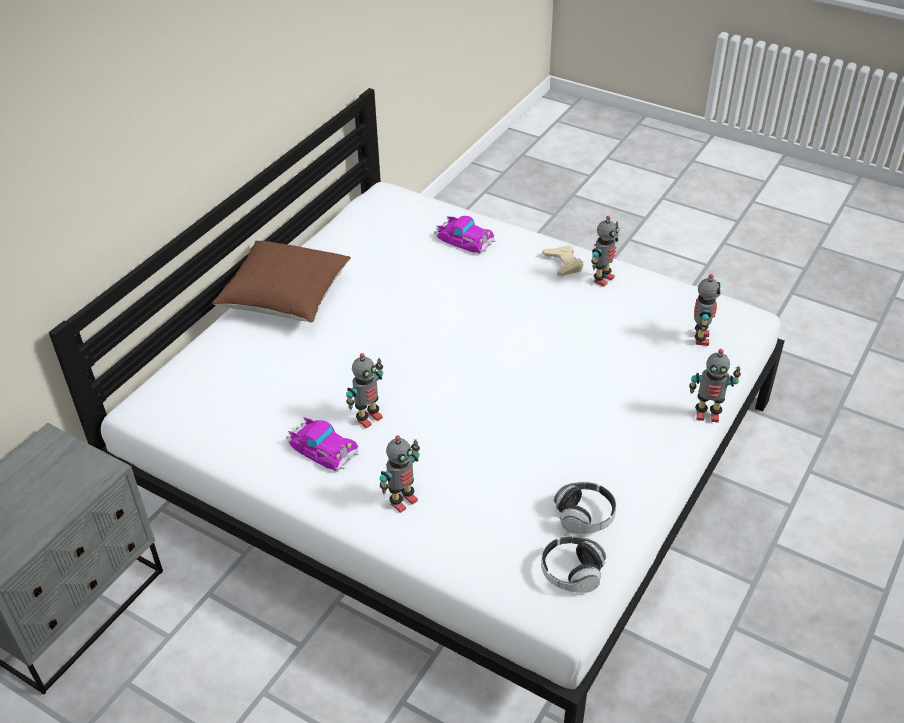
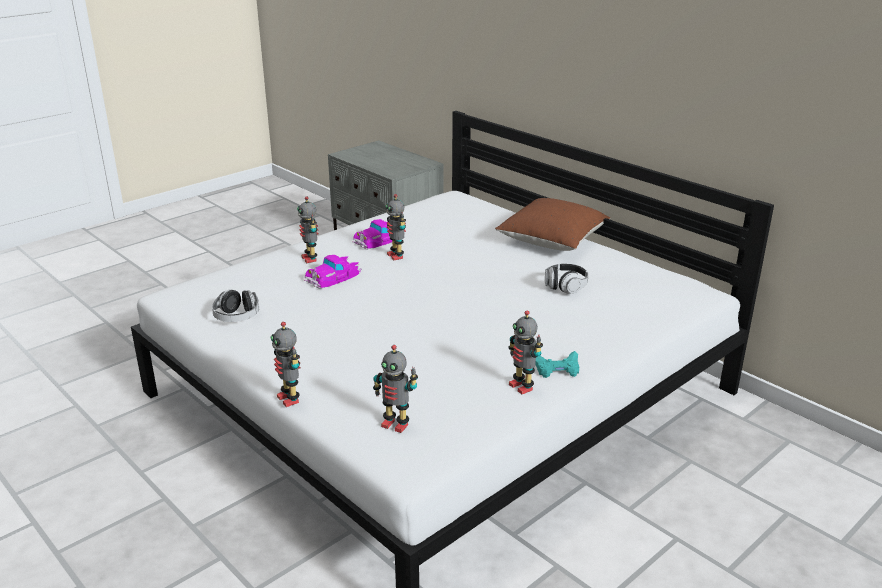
camera: 105 degrees right, 15 degrees down
toy car [434,216,496,254] -> toy car moved to [304,255,362,289]
headphones [541,536,606,593] -> headphones moved to [545,264,589,294]
beige game controller [543,245,583,276] -> turquoise game controller [535,351,579,378]
toy robot [689,349,741,422] -> toy robot turned 60 degrees counterclockwise [271,322,301,407]

